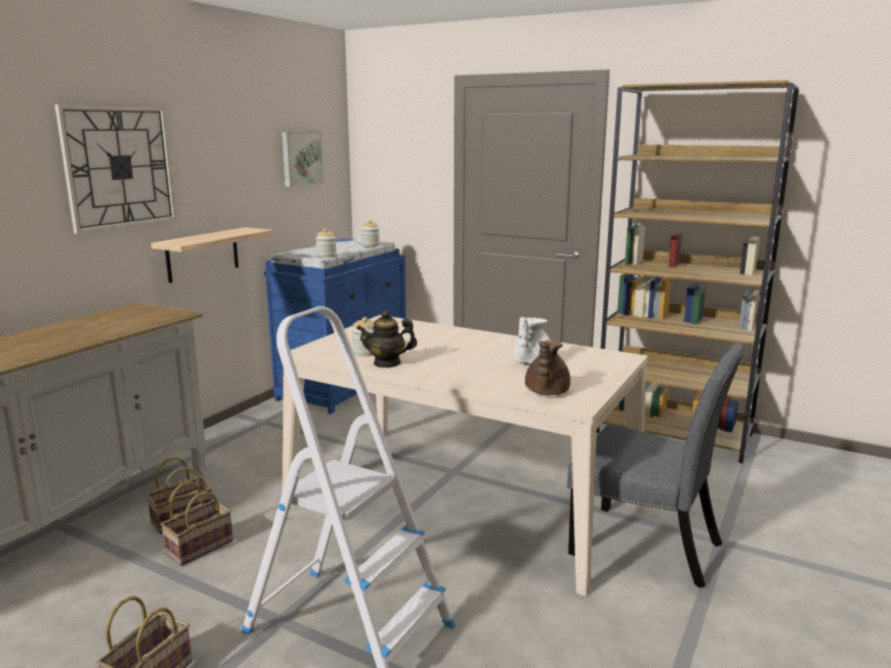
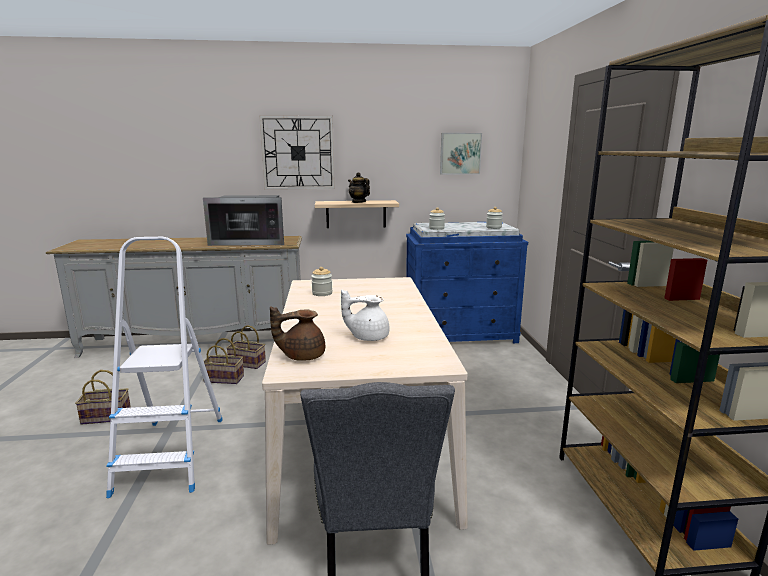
camera: 55 degrees right, 0 degrees up
teapot [356,310,417,368] -> teapot moved to [348,172,370,203]
none -> microwave [203,195,284,246]

